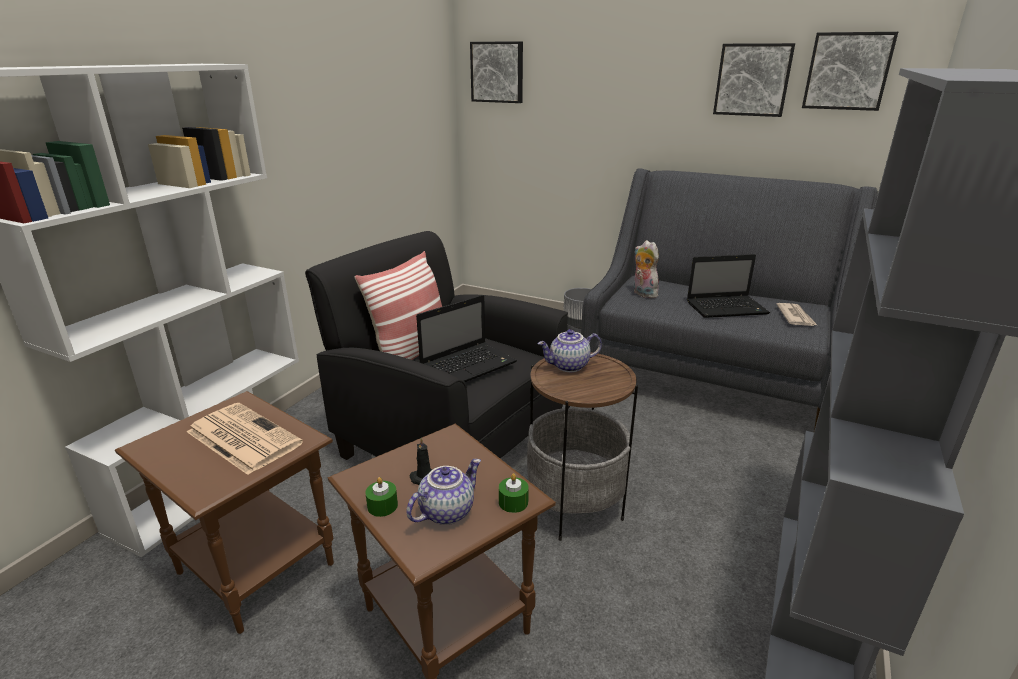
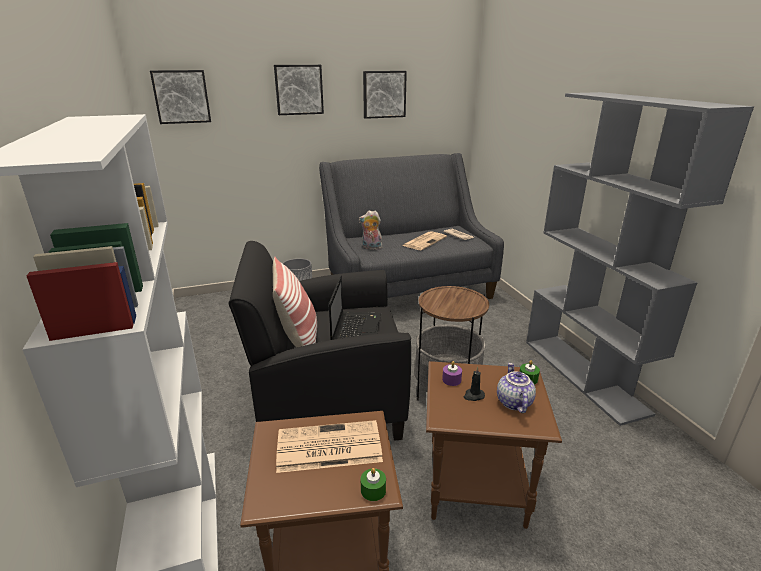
camera: 45 degrees left, 0 degrees up
green candle [365,477,398,517] -> green candle moved to [361,468,386,501]
teapot [538,329,602,372] -> none
laptop [687,254,770,318] -> newspaper [402,231,447,251]
picture [802,32,898,111] -> picture moved to [274,65,324,115]
none -> purple candle [442,361,462,386]

